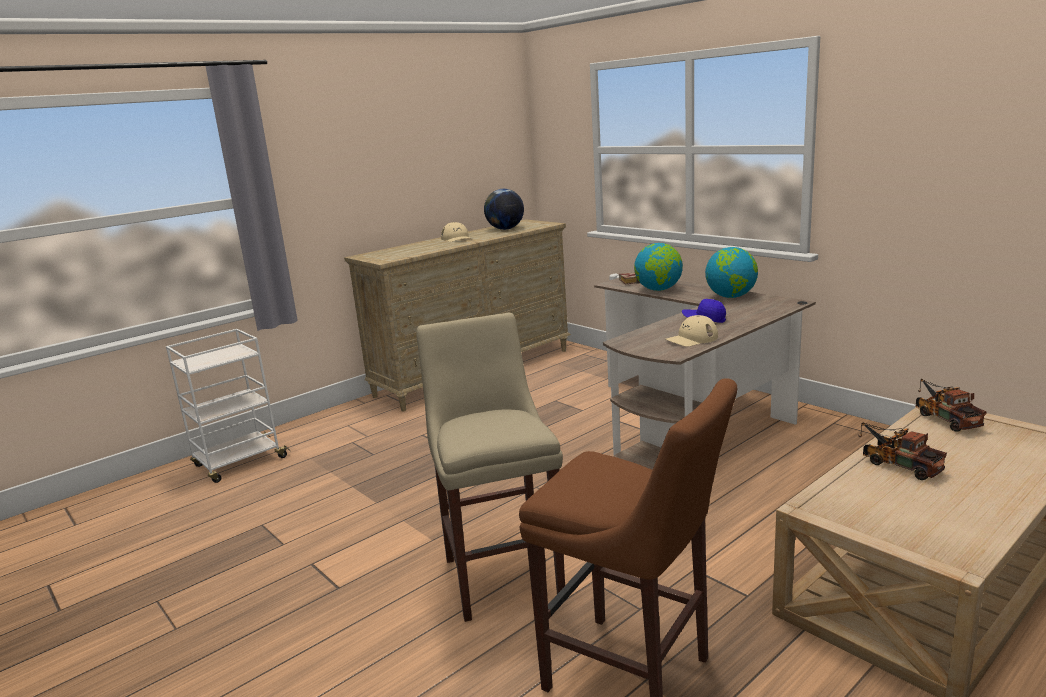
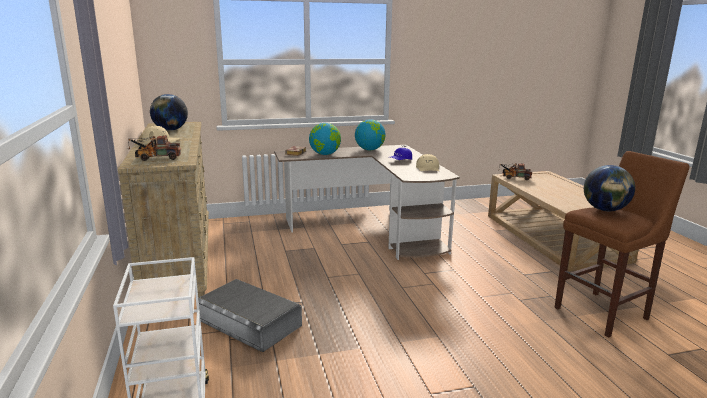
camera: 65 degrees left, 0 degrees up
beige stool [416,313,565,622] -> none
toy truck [859,422,947,480] -> toy truck moved to [128,135,181,161]
none -> grey storage box [198,279,302,352]
none -> globe [584,165,635,211]

